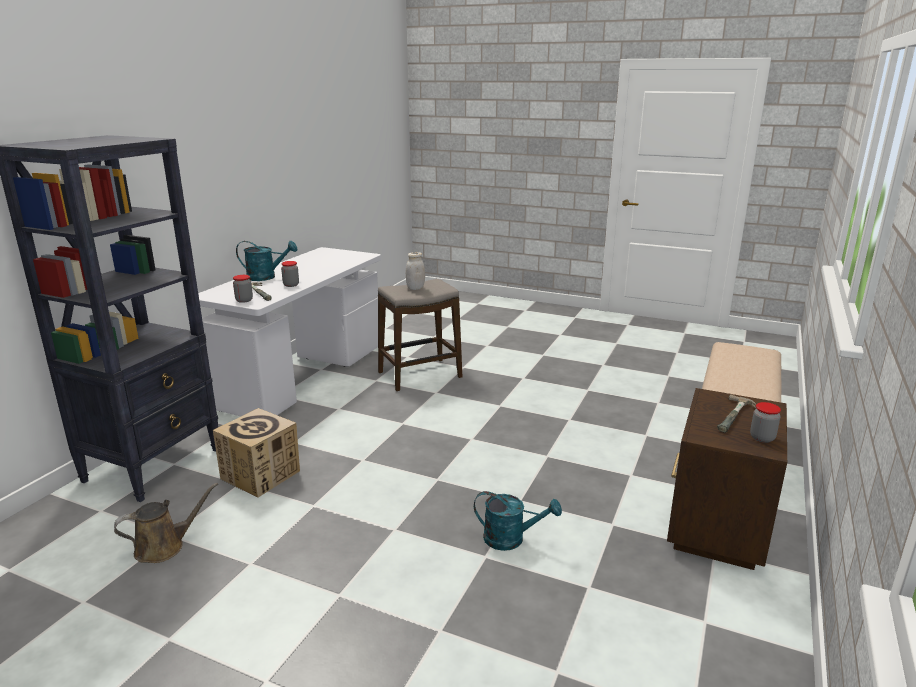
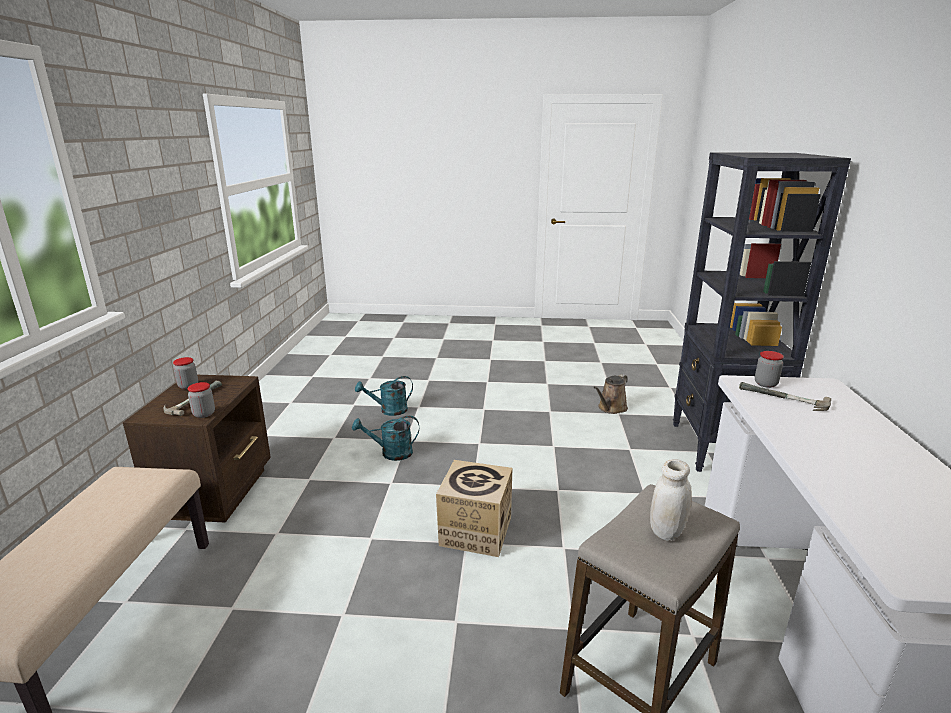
camera: 160 degrees right, 0 degrees up
cardboard box [213,408,300,498] -> cardboard box moved to [436,460,512,557]
turquoise watering can [236,241,297,281] -> turquoise watering can moved to [355,376,413,416]
jar [281,261,299,287] -> jar moved to [188,382,215,418]

